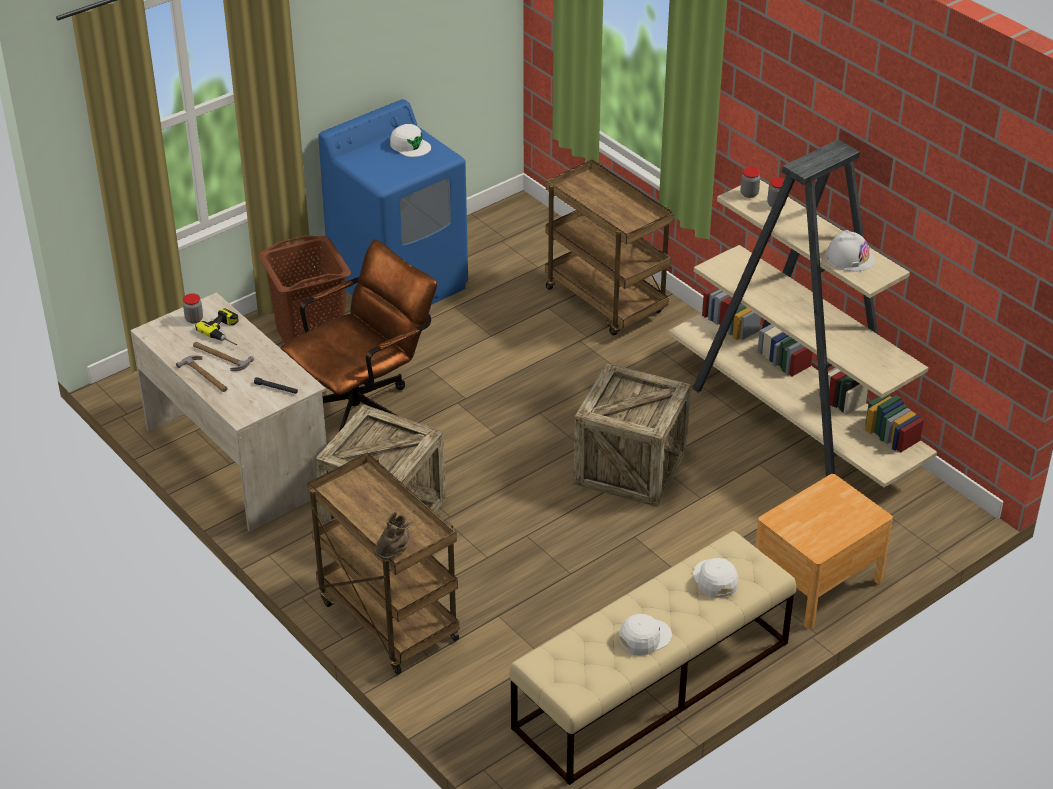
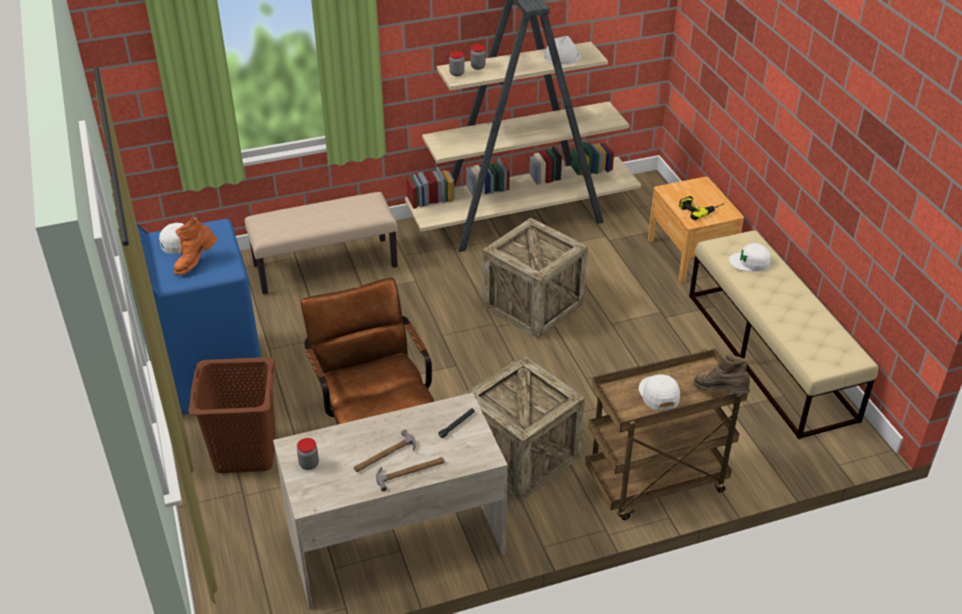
camera: 70 degrees left, 0 degrees up
power drill [195,308,239,345] -> power drill moved to [679,196,724,220]
brown cart [545,160,674,336] -> beige bench [245,192,398,294]
white cap [619,614,672,656] -> white cap moved to [639,374,680,410]
none -> orange boot [174,218,217,275]

